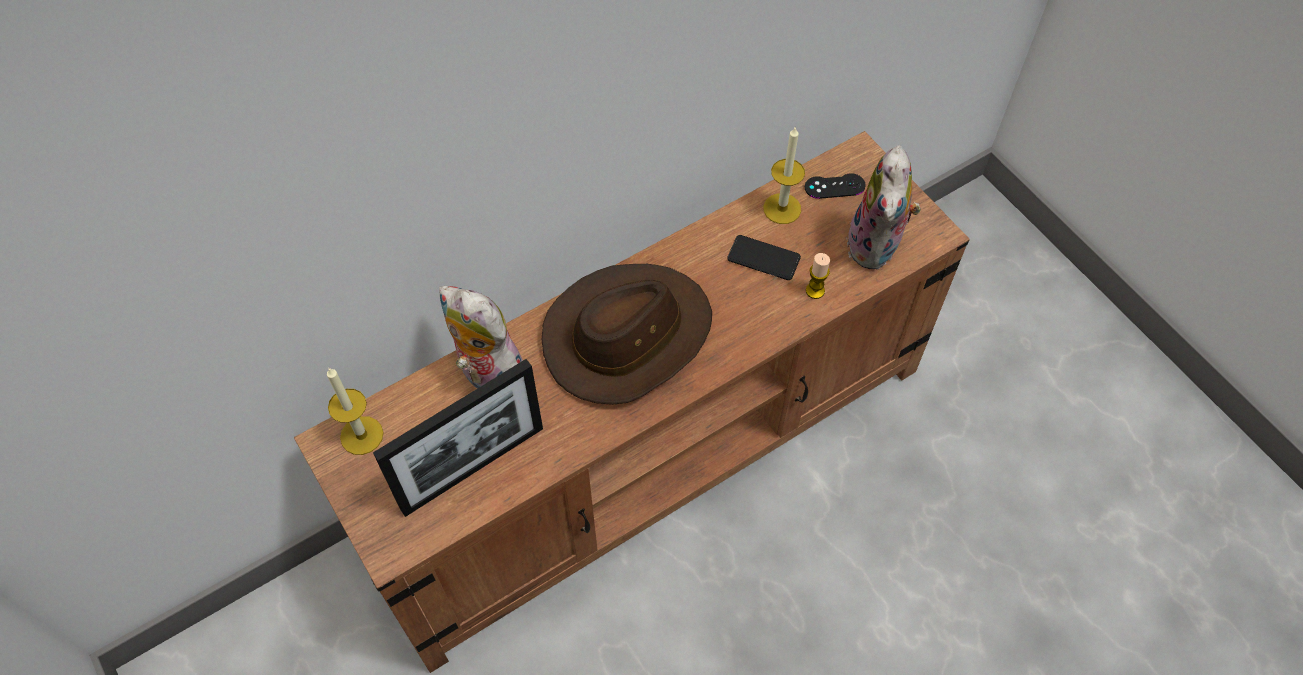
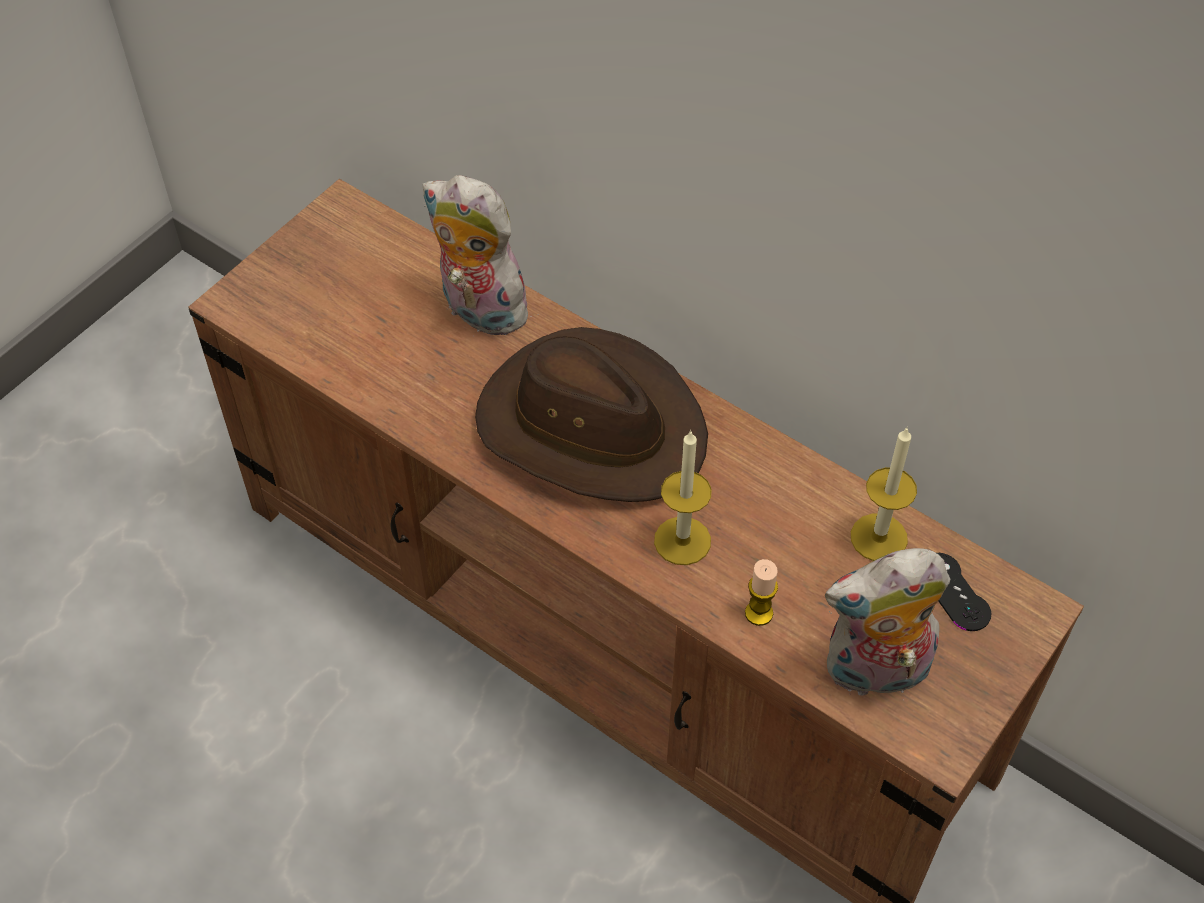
camera: 70 degrees right, 5 degrees down
candle [327,368,383,455] -> candle moved to [654,430,712,565]
picture frame [373,359,543,517] -> none
plush toy [439,286,523,389] -> plush toy turned 75 degrees counterclockwise [423,175,535,335]
phone [727,235,801,280] -> none

